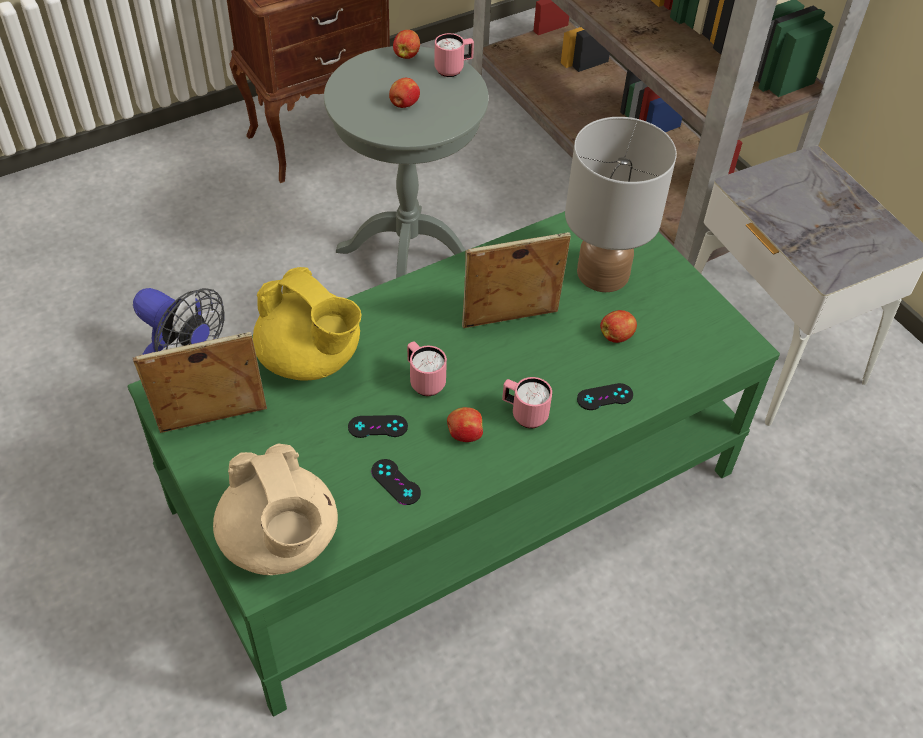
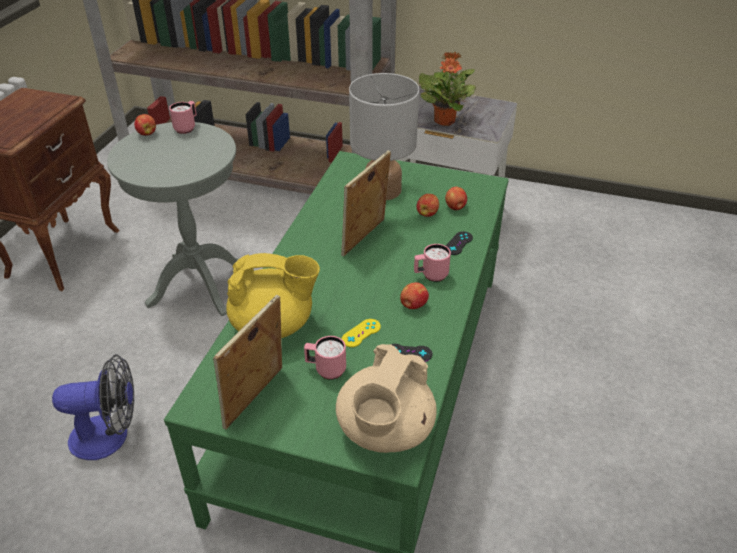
camera: 40 degrees left, 10 degrees down
beige teapot [213,443,338,575] -> beige teapot turned 90 degrees clockwise [336,344,437,453]
black game controller [348,415,408,438] -> yellow game controller [341,319,381,347]
apple [389,78,420,108] -> apple moved to [445,187,467,210]
pink mug [407,341,447,396] -> pink mug moved to [304,336,346,380]
none -> potted plant [419,52,476,126]

